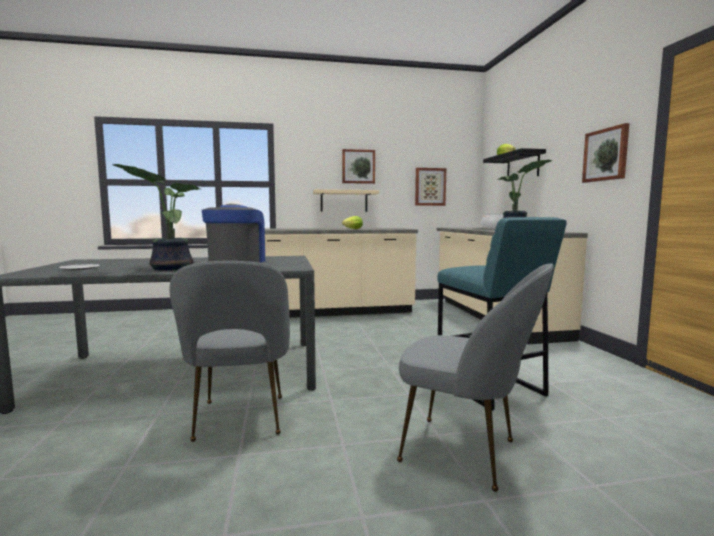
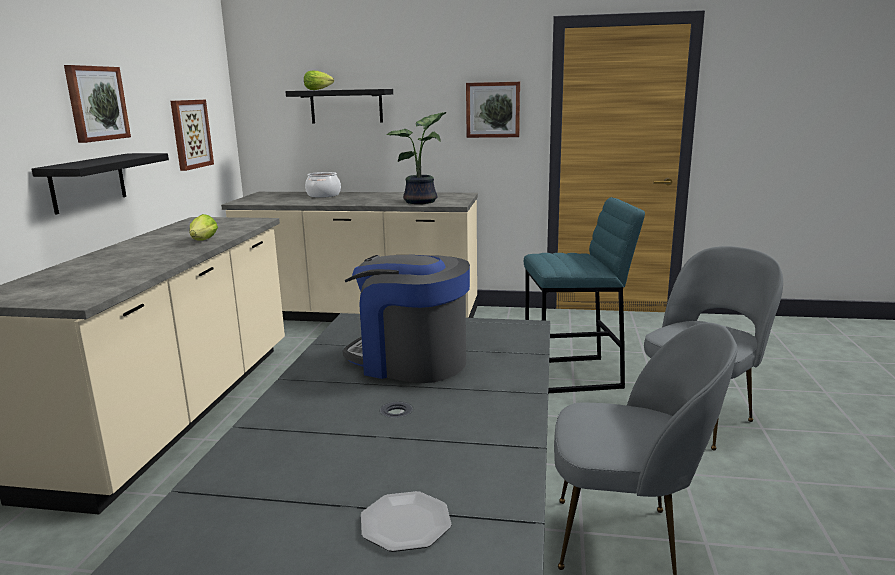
camera: 70 degrees left, 10 degrees up
potted plant [113,164,200,271] -> none
beige shelf [313,189,379,212] -> black shelf [31,153,169,215]

